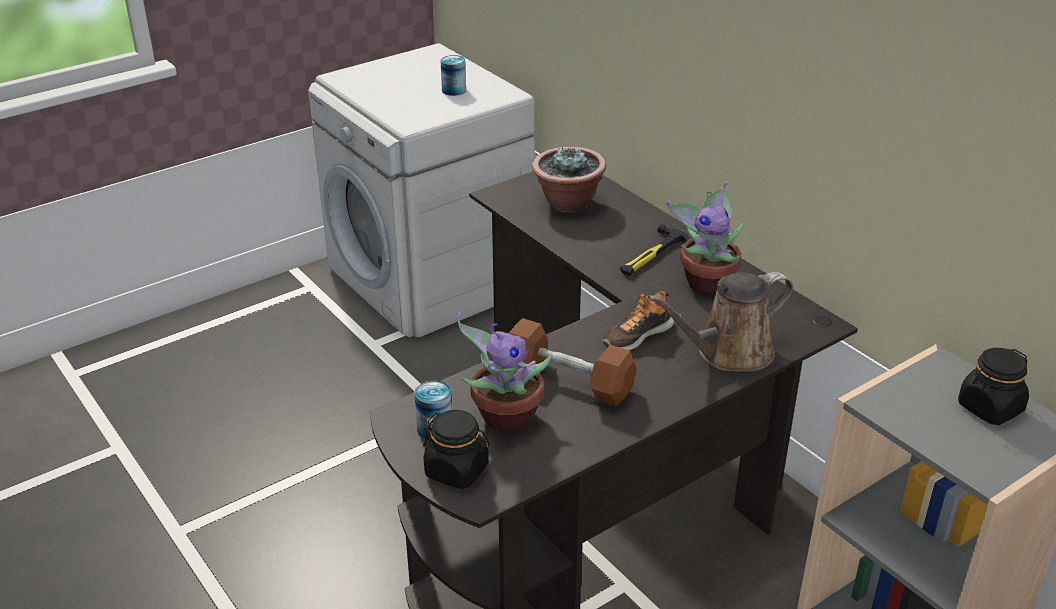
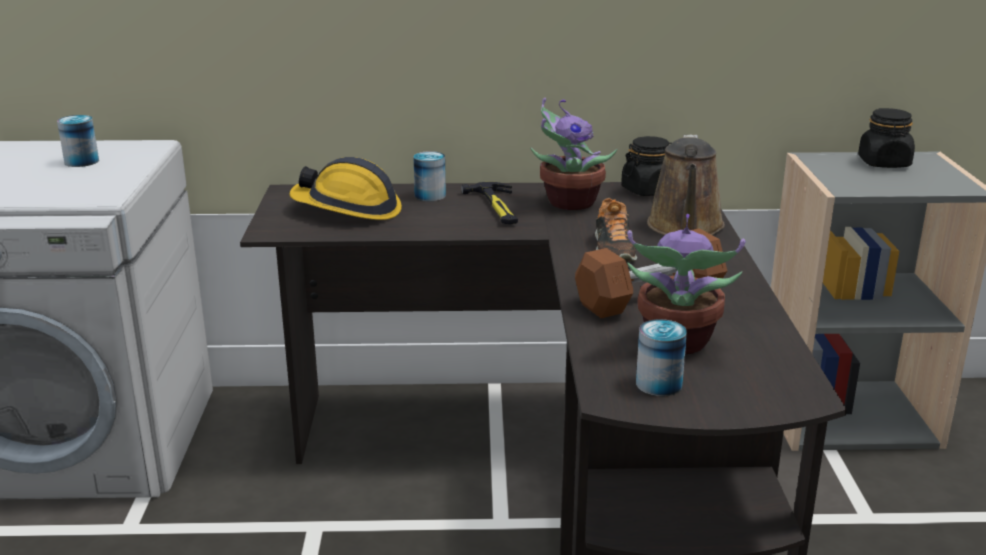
camera: 55 degrees left, 10 degrees down
black jar [423,410,489,489] -> black jar moved to [621,136,672,196]
potted plant [532,145,606,213] -> hard hat [289,157,402,220]
none -> can [413,151,446,201]

